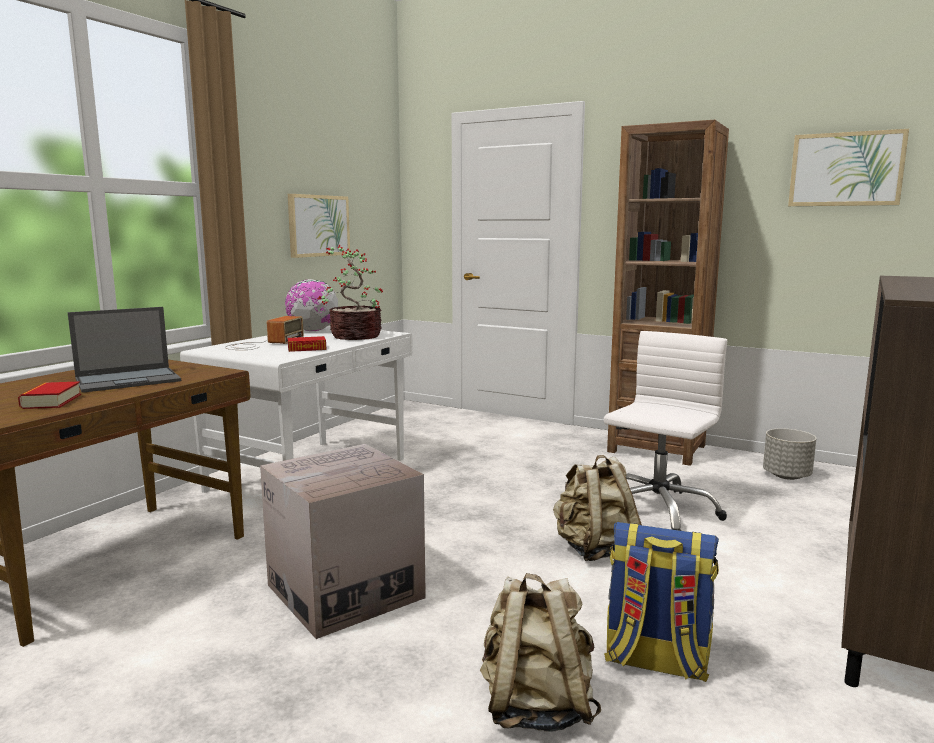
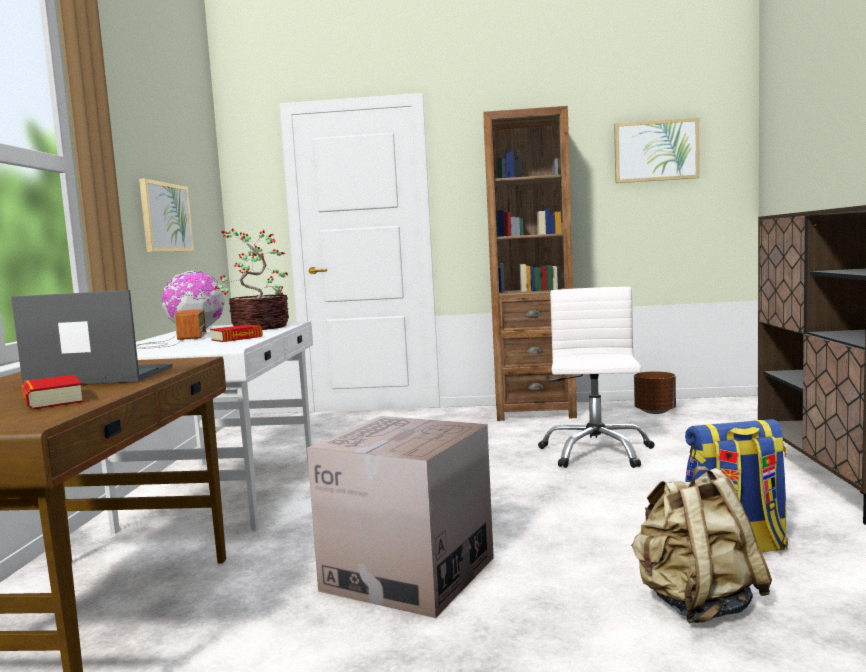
camera: 25 degrees left, 5 degrees down
laptop [68,307,181,393] -> laptop turned 120 degrees counterclockwise [11,290,172,385]
beige backpack [553,455,642,561] -> none
grey planter [763,428,816,480] -> brown planter [634,371,676,414]

